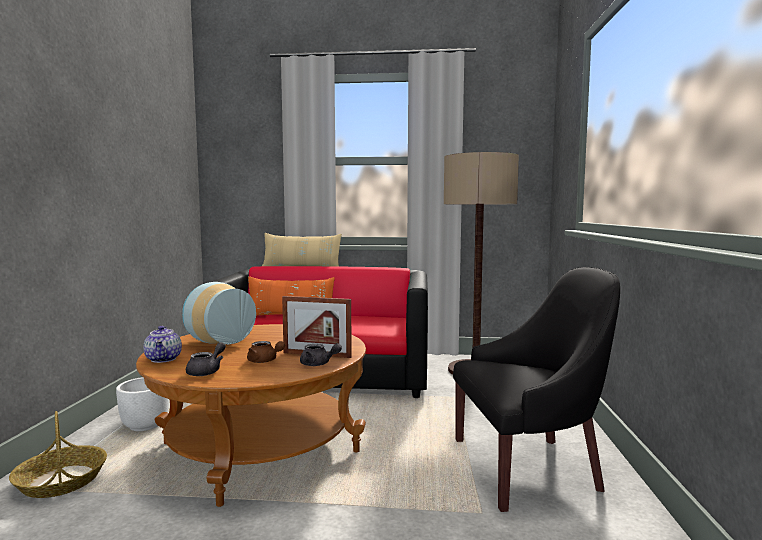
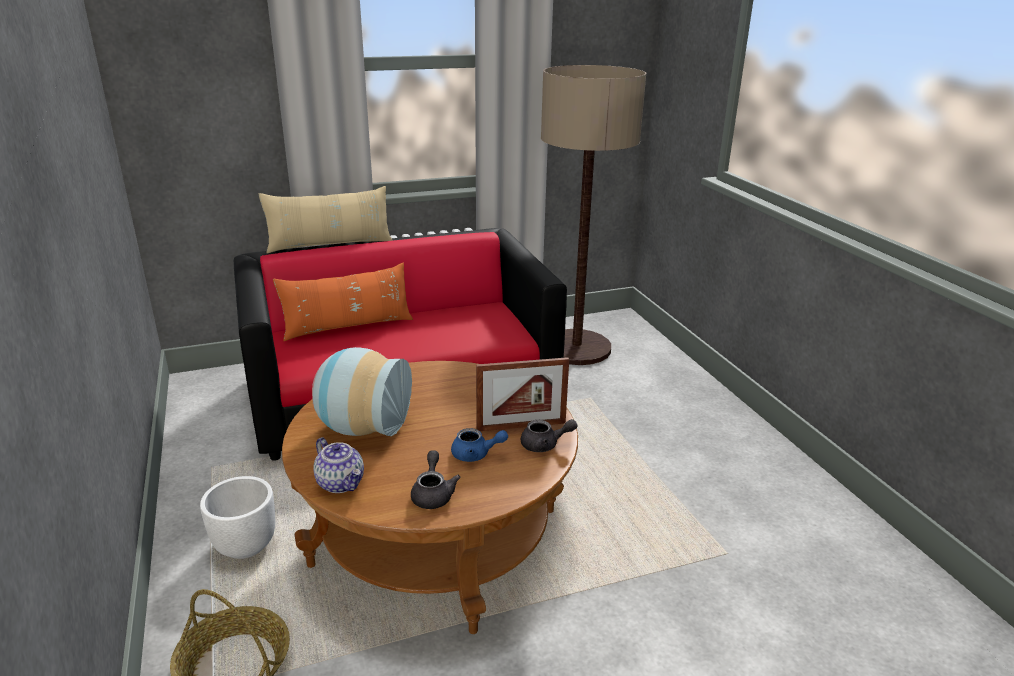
camera: 25 degrees left, 20 degrees up
brown teapot [247,341,285,363] -> blue teapot [451,428,508,462]
black armchair [453,267,620,512] -> none

